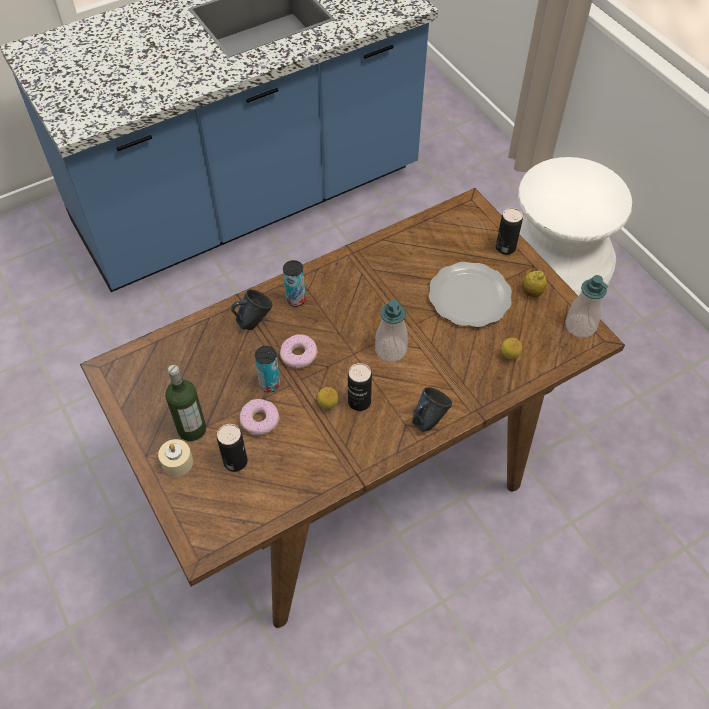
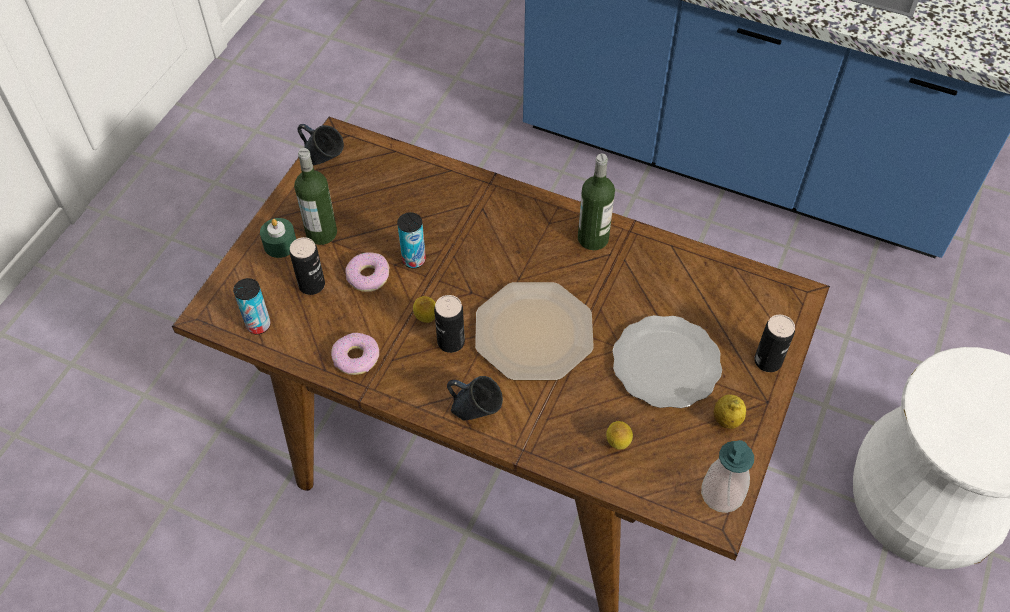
camera: 55 degrees right, 0 degrees up
beige candle [158,439,193,477] -> green candle [260,218,296,258]
blue mug [231,289,273,330] -> blue mug moved to [297,124,344,165]
donut [280,334,318,368] -> donut moved to [331,333,379,375]
can [283,260,305,307] -> can moved to [233,278,271,334]
soap dispenser [375,299,408,362] -> plate [475,282,594,380]
none -> bottle [578,154,615,250]

